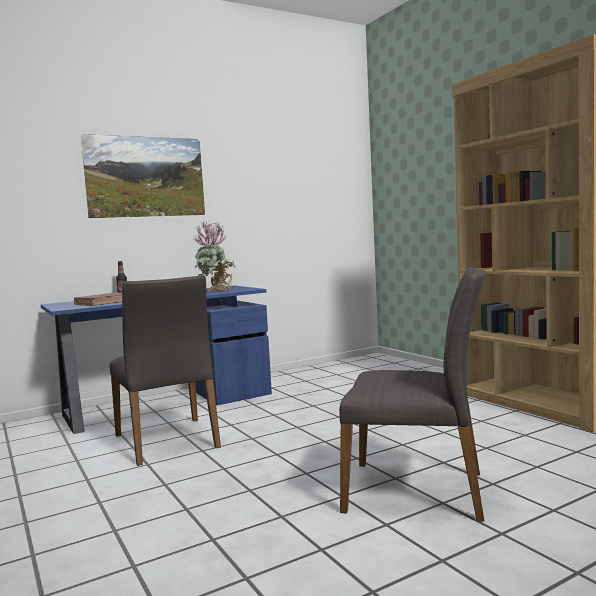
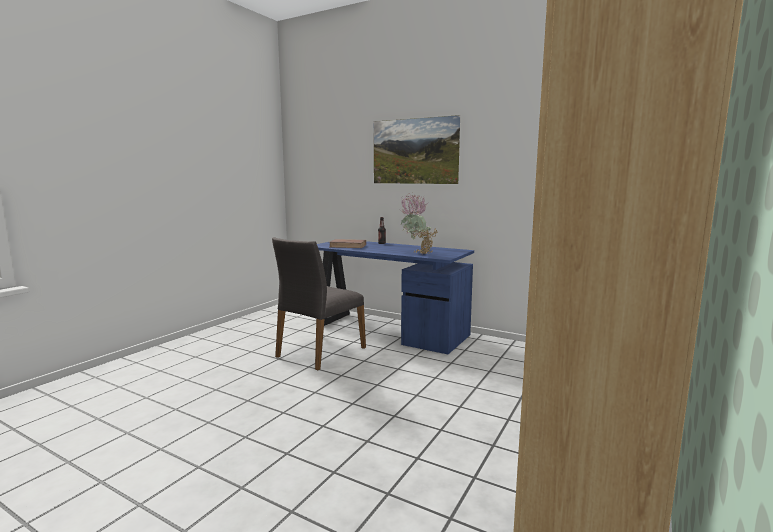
camera: 60 degrees right, 5 degrees up
grey chair [339,267,486,522] -> none

